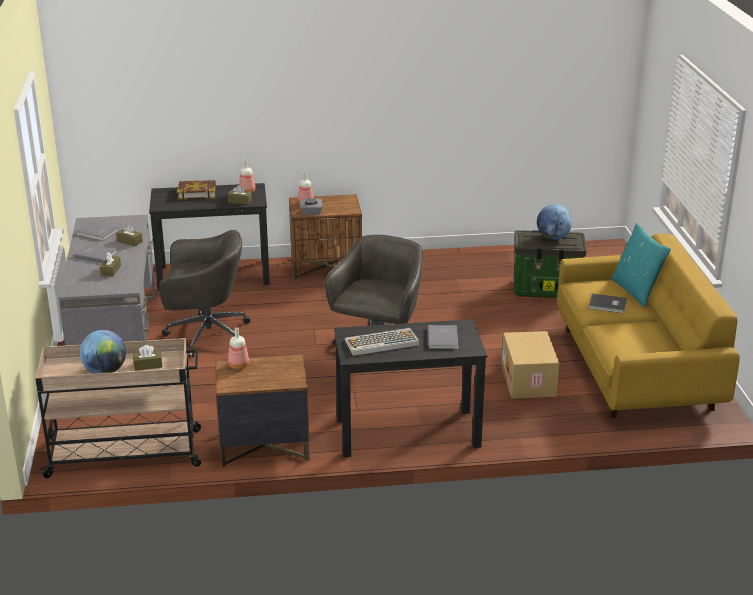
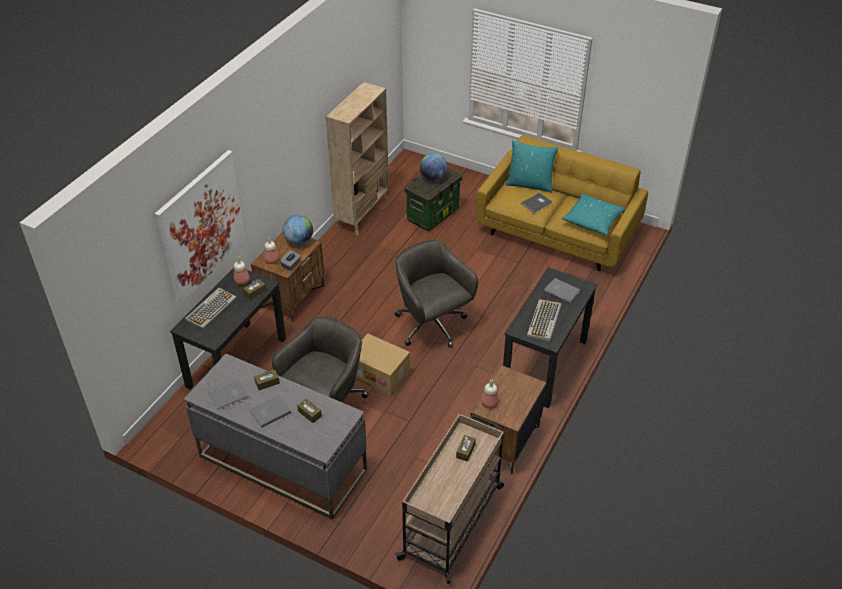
camera: 55 degrees left, 15 degrees up
globe [80,330,126,374] -> globe moved to [283,215,313,245]
book [177,180,216,200] -> keyboard [185,288,237,329]
cardboard box [501,331,559,398] -> cardboard box moved to [355,334,410,397]
none -> picture [155,150,247,304]
none -> beige bookcase [326,82,389,235]
none -> turquoise pillow [561,193,625,235]

